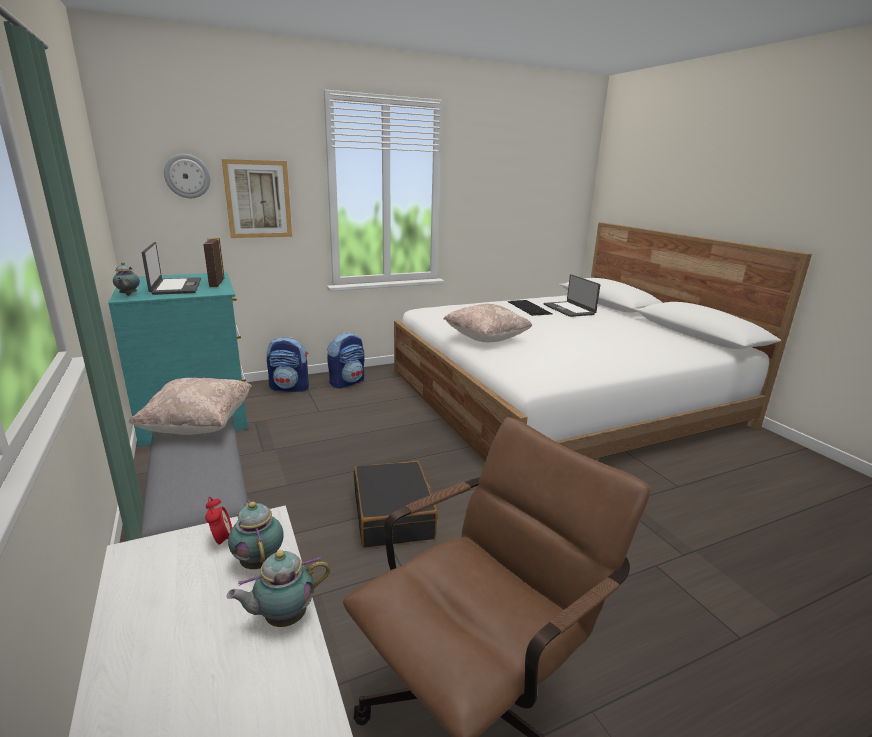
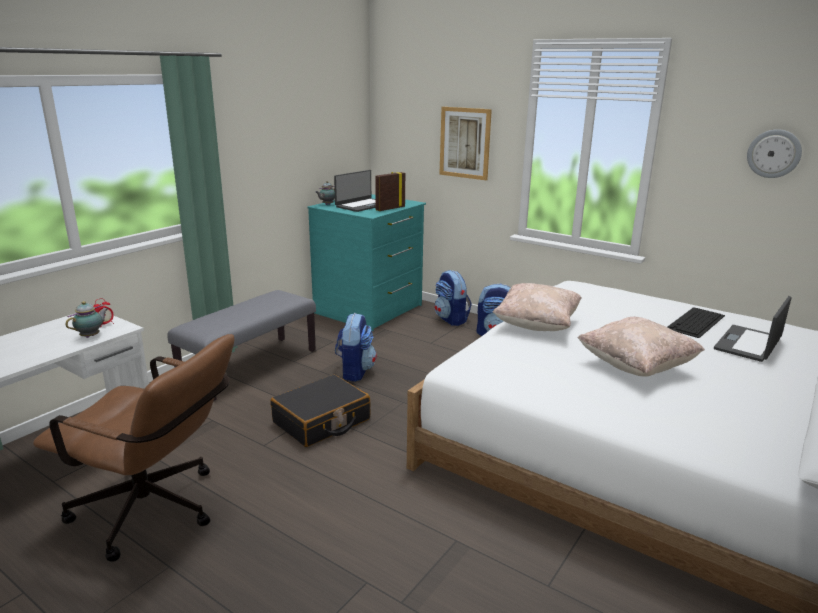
camera: 60 degrees right, 0 degrees up
beige pillow [128,378,252,435] -> beige pillow moved to [577,317,705,377]
wall clock [164,154,210,198] -> wall clock moved to [747,129,802,178]
teapot [227,550,330,627] -> none
none -> backpack [335,313,377,382]

